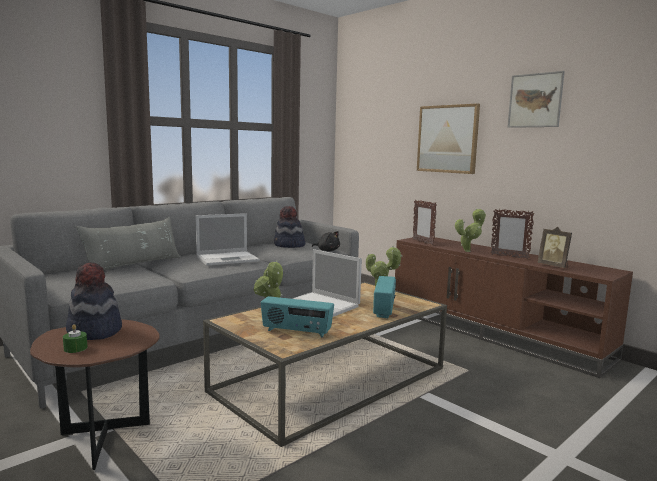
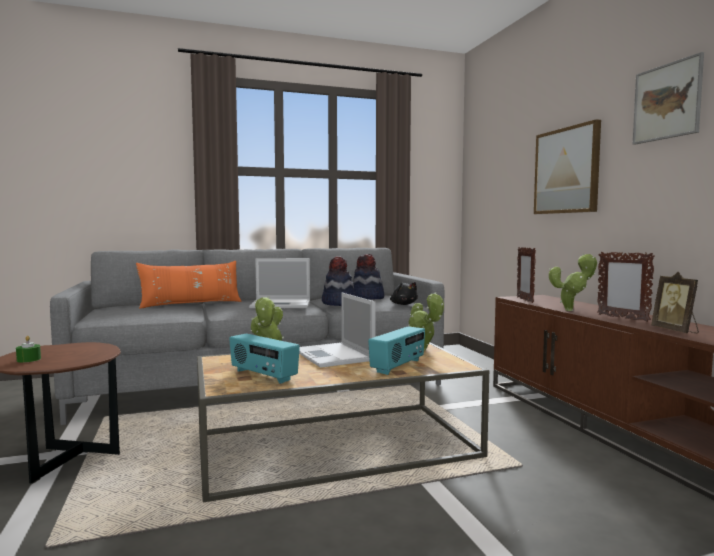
camera: 25 degrees right, 5 degrees down
hat [66,262,122,340] -> hat moved to [322,256,355,306]
grey pillow [76,217,181,270] -> orange pillow [136,261,241,309]

